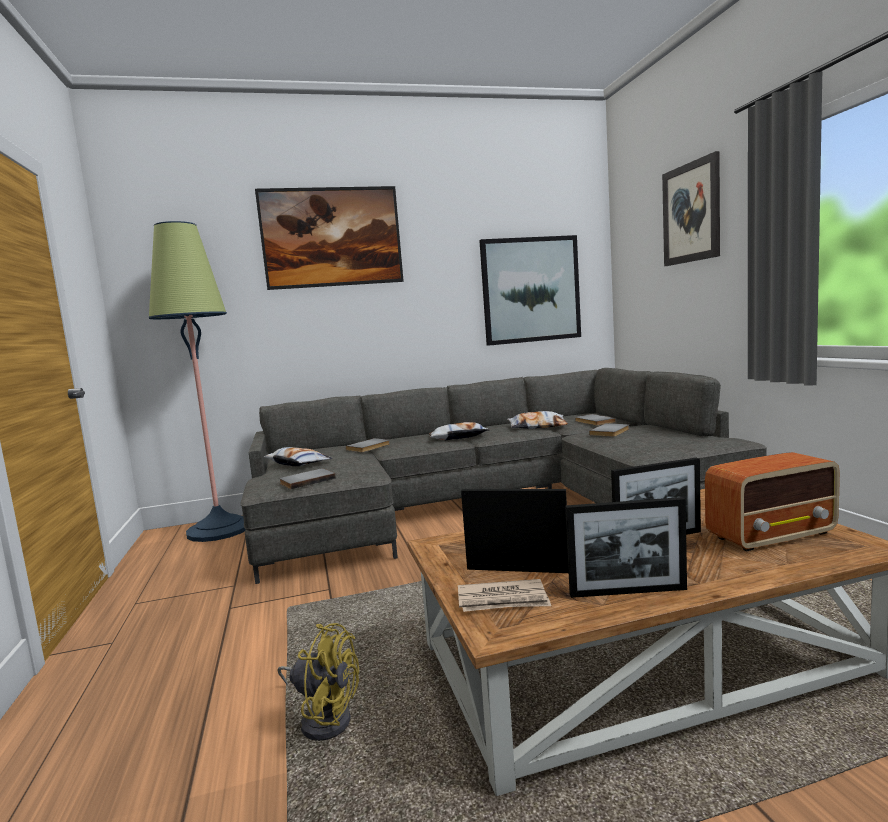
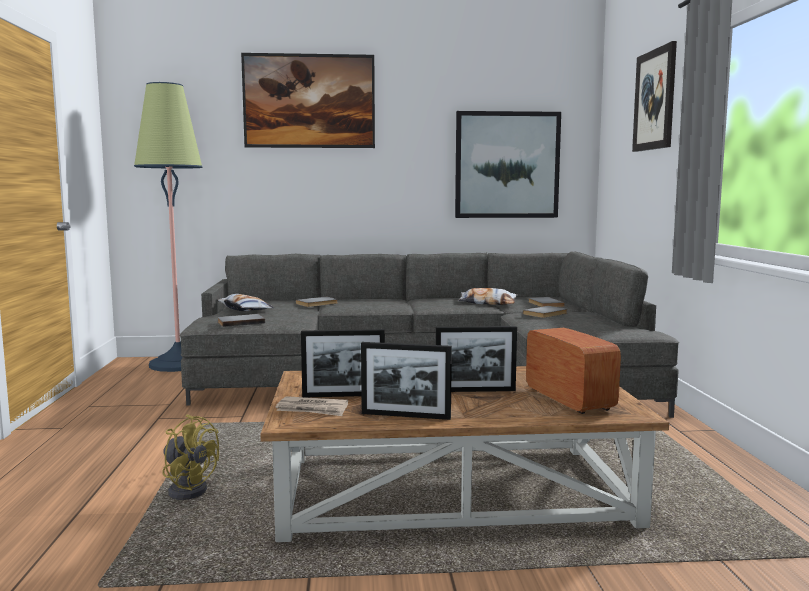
camera: 10 degrees right, 0 degrees up
pillow [429,422,491,440] -> none
picture frame [461,489,569,573] -> picture frame turned 150 degrees clockwise [301,329,385,397]
radio [705,452,840,551] -> radio turned 105 degrees counterclockwise [526,328,621,414]

